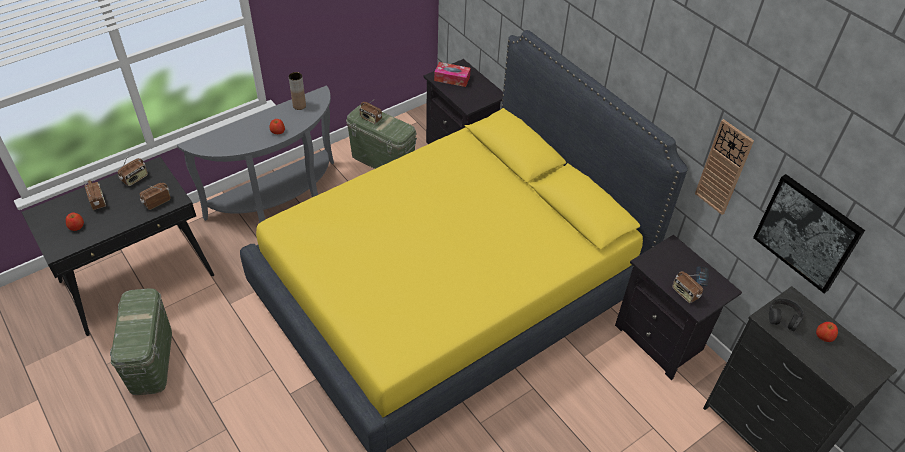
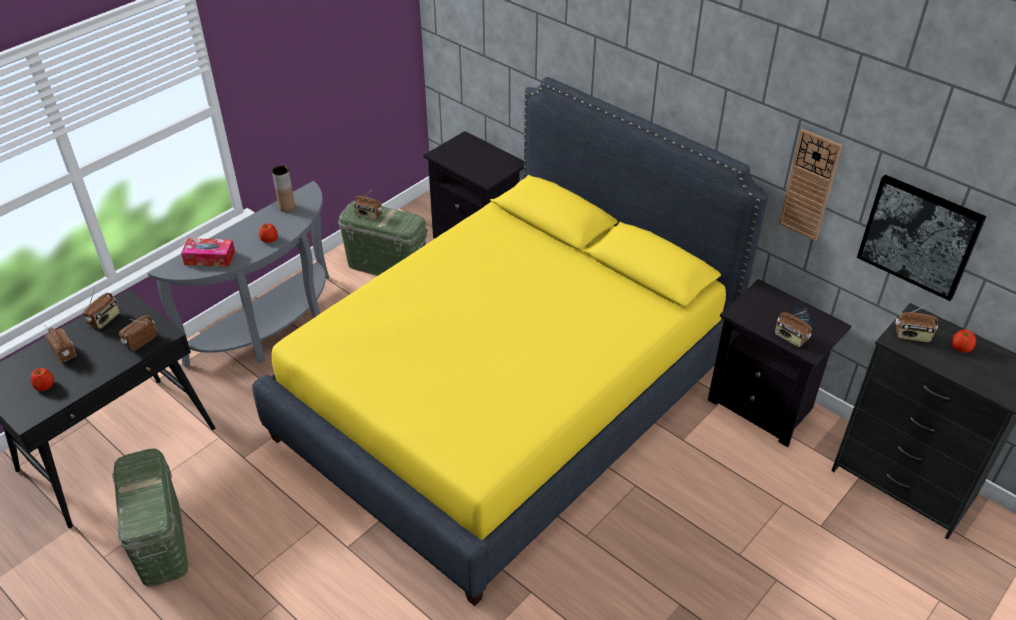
camera: 10 degrees left, 5 degrees down
tissue box [434,62,471,87] -> tissue box moved to [181,238,235,267]
black headphones [769,298,804,332] -> radio [896,303,939,342]

